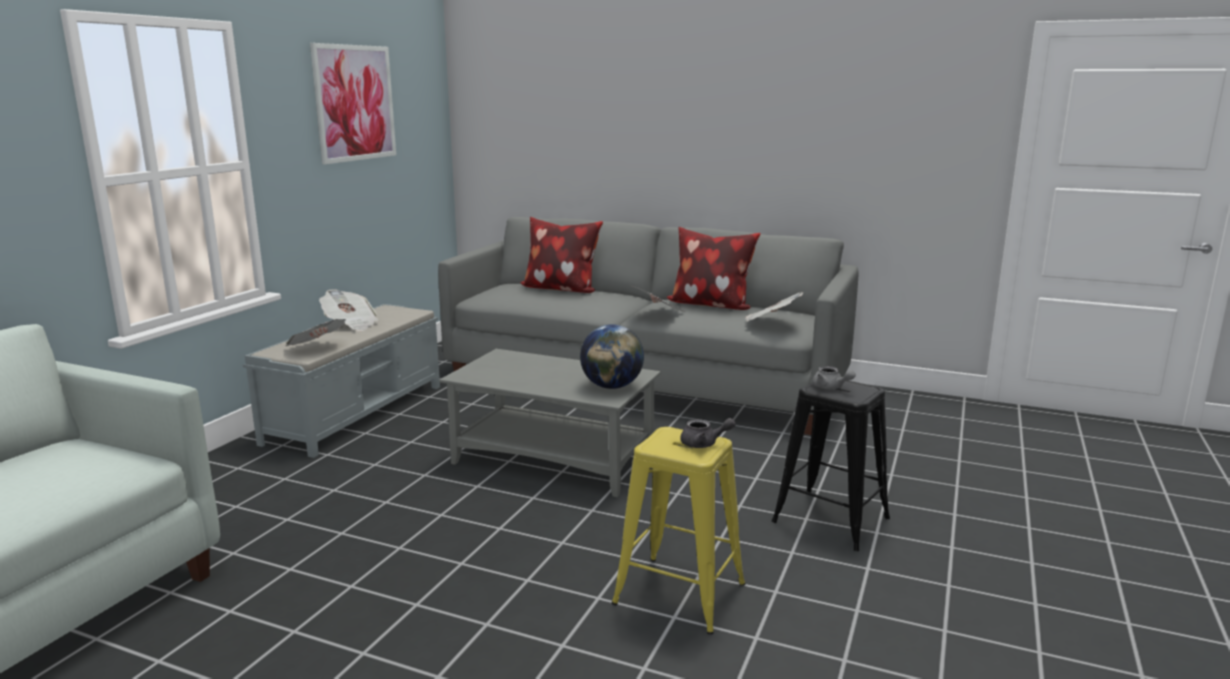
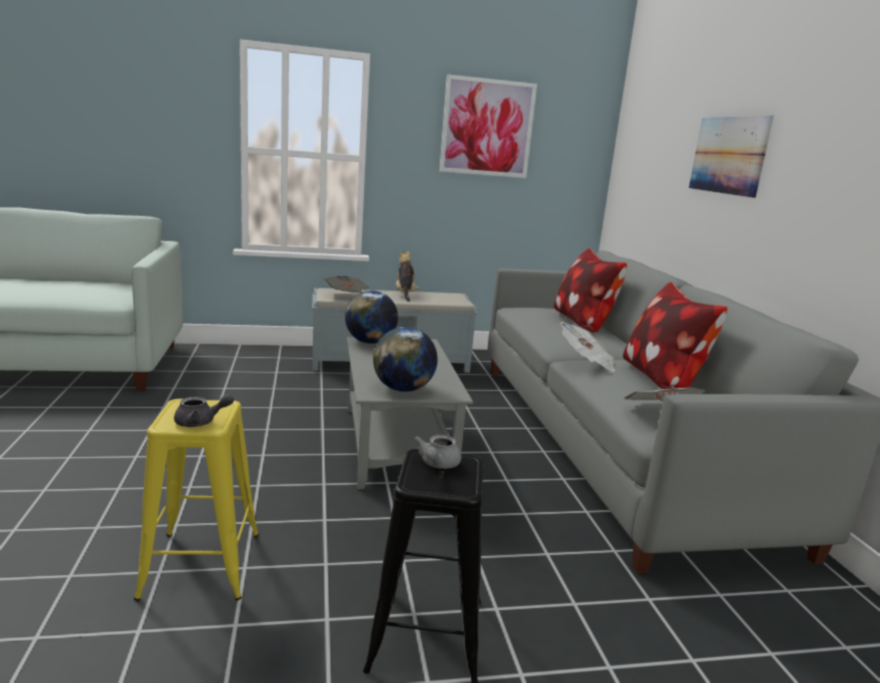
camera: 55 degrees right, 0 degrees up
newspaper [319,289,379,331] -> plush toy [396,251,420,302]
grey teapot [680,418,736,448] -> grey teapot turned 75 degrees counterclockwise [174,394,234,427]
none -> globe [345,290,398,344]
none -> picture [689,115,774,198]

